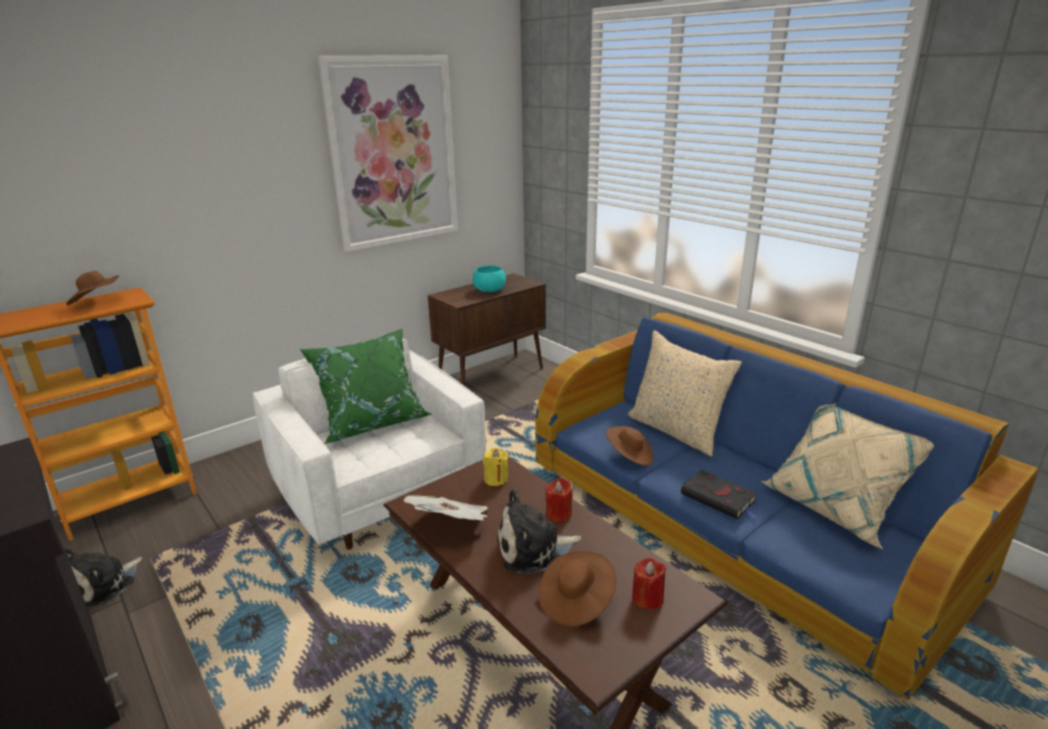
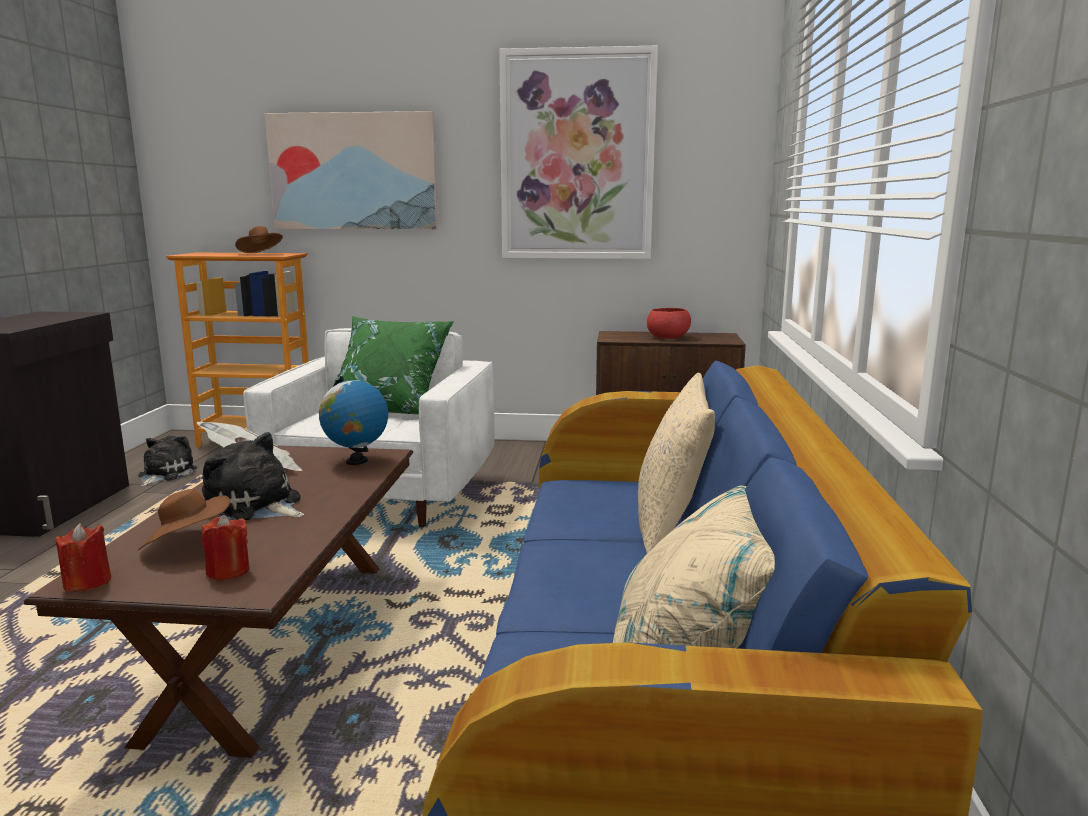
camera: 45 degrees right, 10 degrees down
plush toy [65,547,142,607] -> plush toy turned 120 degrees clockwise [138,436,197,487]
turquoise bowl [472,265,506,292] -> red bowl [647,308,691,339]
yellow candle [483,448,508,486] -> globe [319,376,388,465]
red candle [545,478,573,522] -> red candle moved to [56,523,111,592]
brown hat [605,426,654,466] -> none
black book [681,470,757,519] -> none
none -> picture [265,111,438,230]

